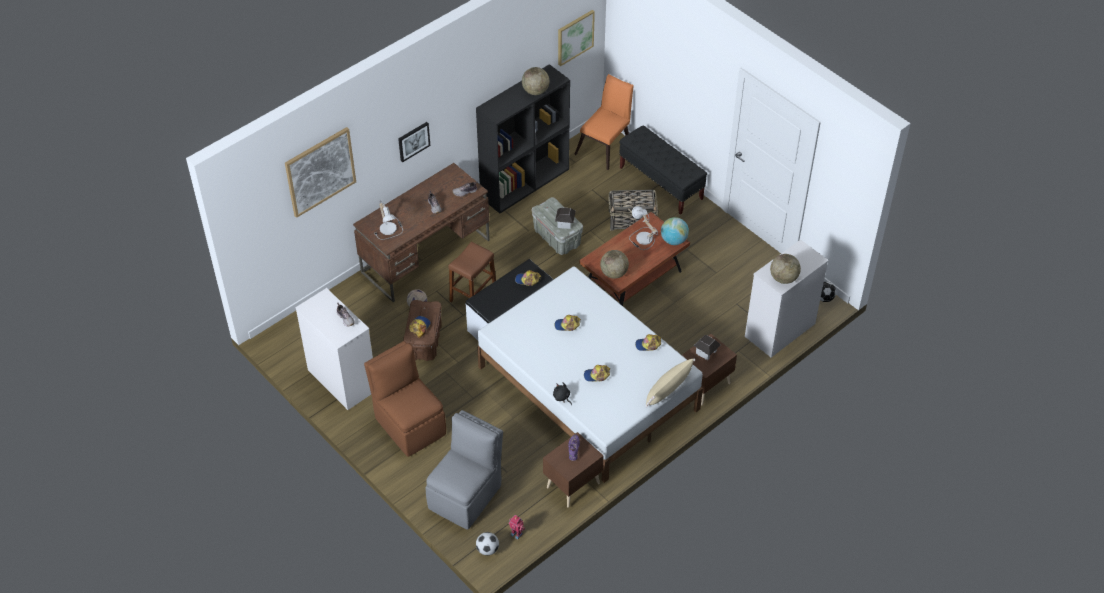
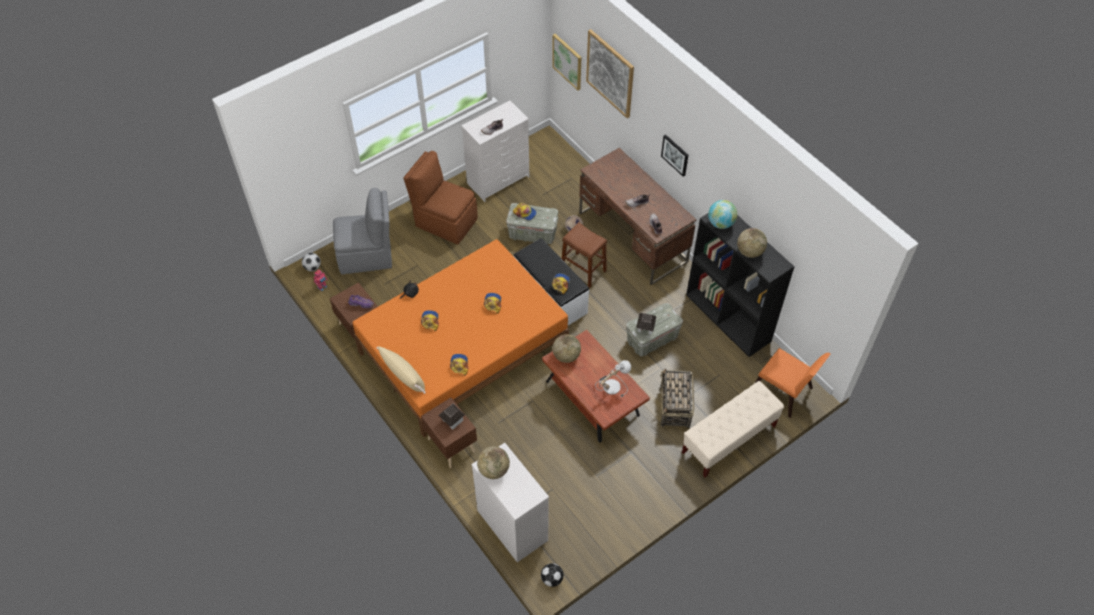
camera: 95 degrees right, 5 degrees up
brown chair [364,341,446,457] -> brown chair turned 120 degrees counterclockwise [403,151,477,244]
table lamp [374,201,403,240] -> none
brown storage box [404,300,442,361] -> grey storage box [506,203,558,244]
grey chair [425,410,503,529] -> grey chair turned 45 degrees counterclockwise [333,188,392,274]
white bed [477,266,703,483] -> orange bed [352,239,569,437]
picture [558,10,595,66] -> picture moved to [552,34,581,90]
black bench [619,126,707,215] -> beige bench [682,381,784,478]
globe [661,217,689,245] -> globe moved to [708,200,737,229]

